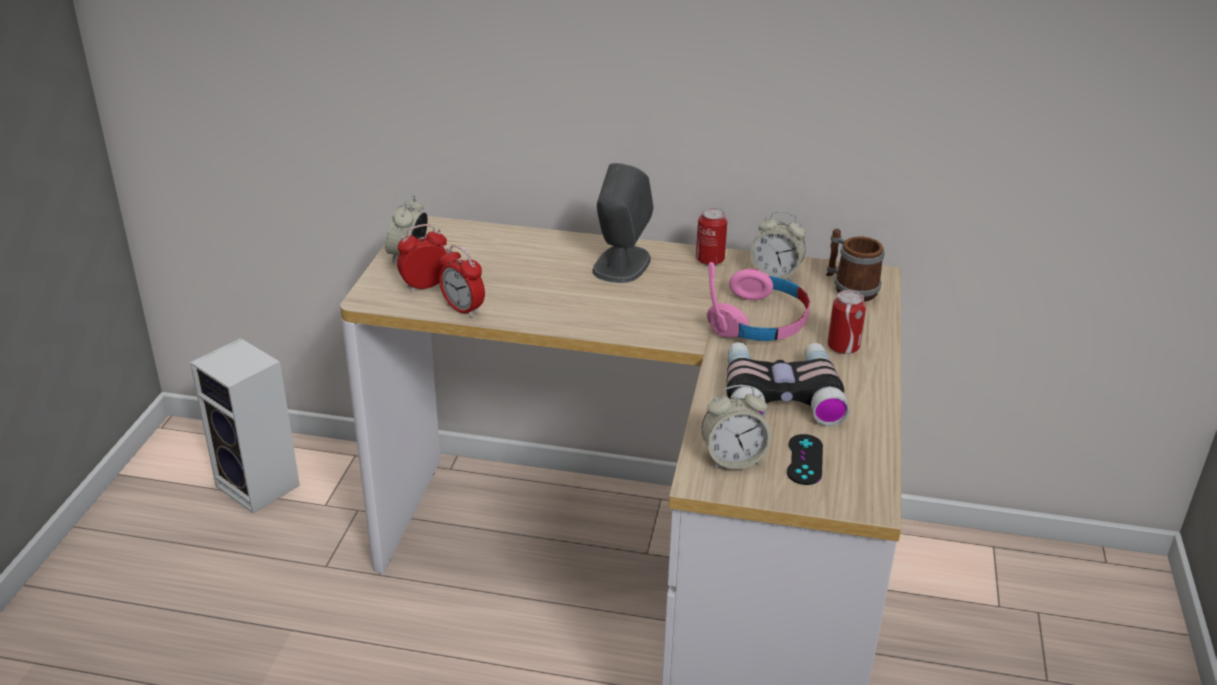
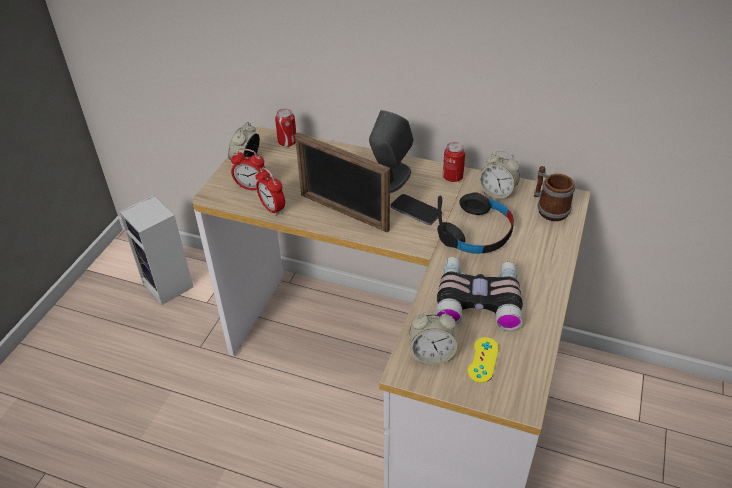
camera: 10 degrees right, 10 degrees up
alarm clock [397,224,448,292] -> alarm clock turned 150 degrees counterclockwise [231,148,266,190]
pink headphones [707,262,810,341] -> black headphones [437,192,514,254]
black game controller [787,434,823,485] -> yellow game controller [468,337,499,383]
can [827,290,866,354] -> can moved to [275,108,296,147]
none -> picture frame [295,133,390,232]
none -> phone [391,194,442,225]

